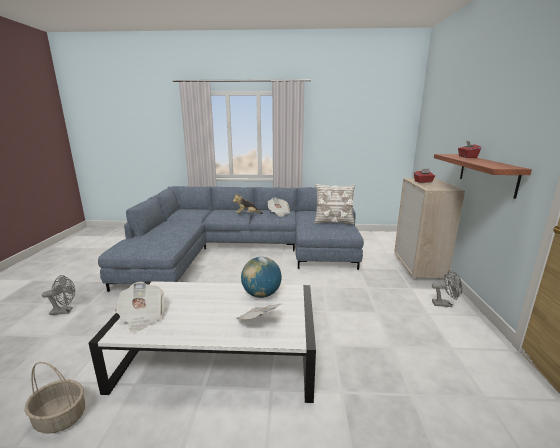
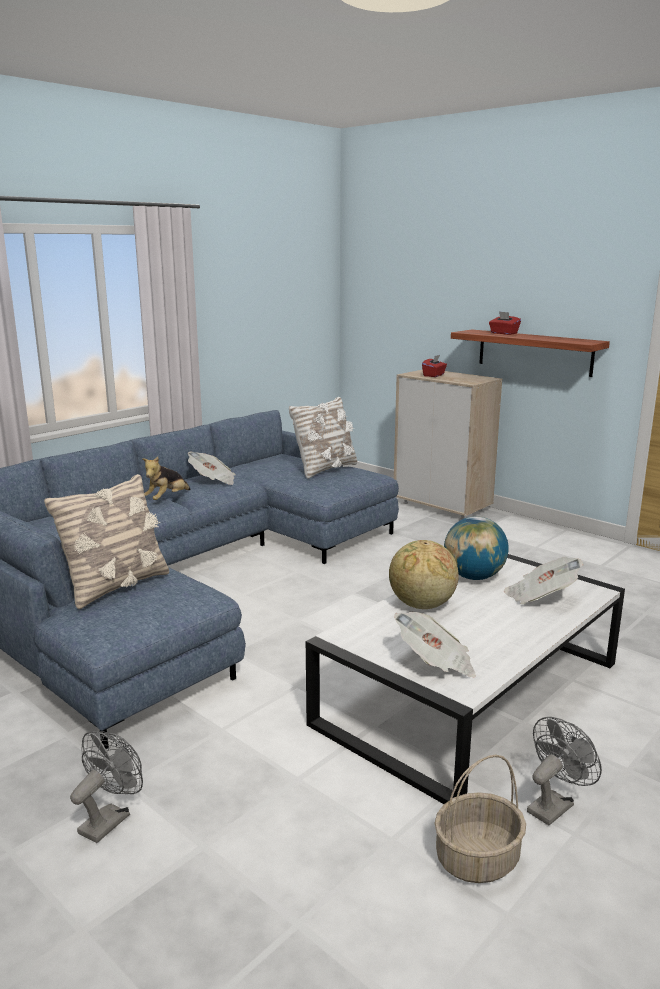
camera: 50 degrees left, 0 degrees up
grey fan [432,270,462,307] -> grey fan moved to [527,717,602,825]
none -> beige pillow [44,474,169,609]
none -> globe [389,540,459,609]

